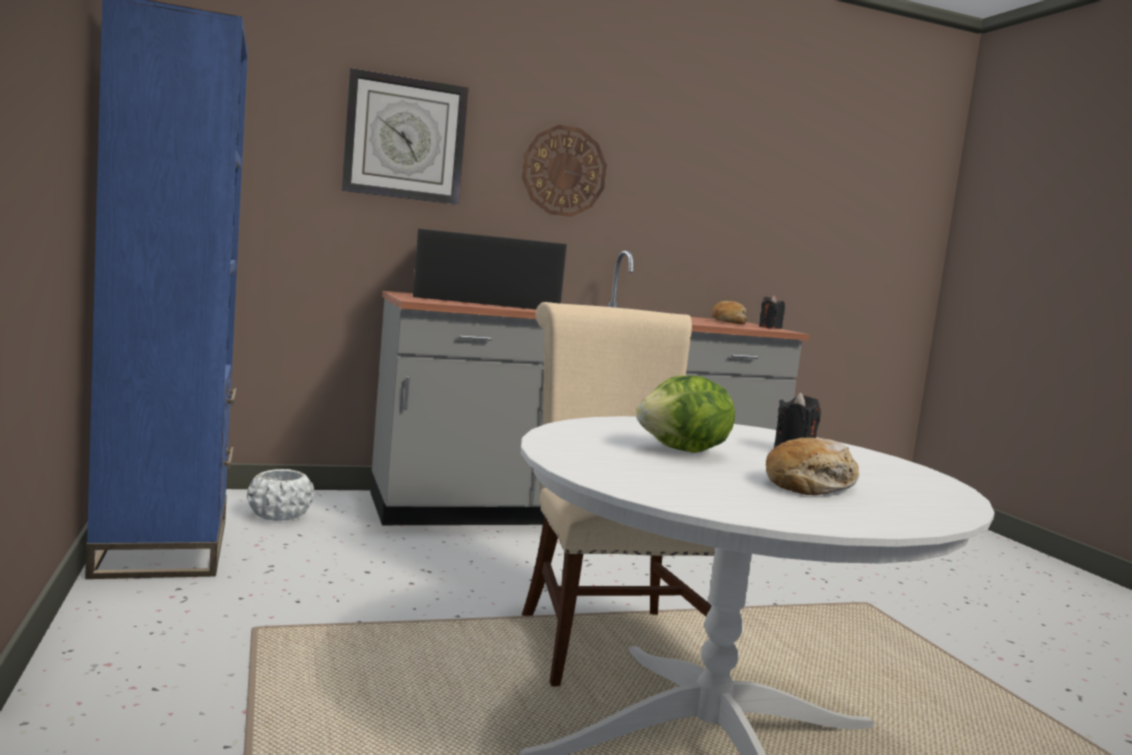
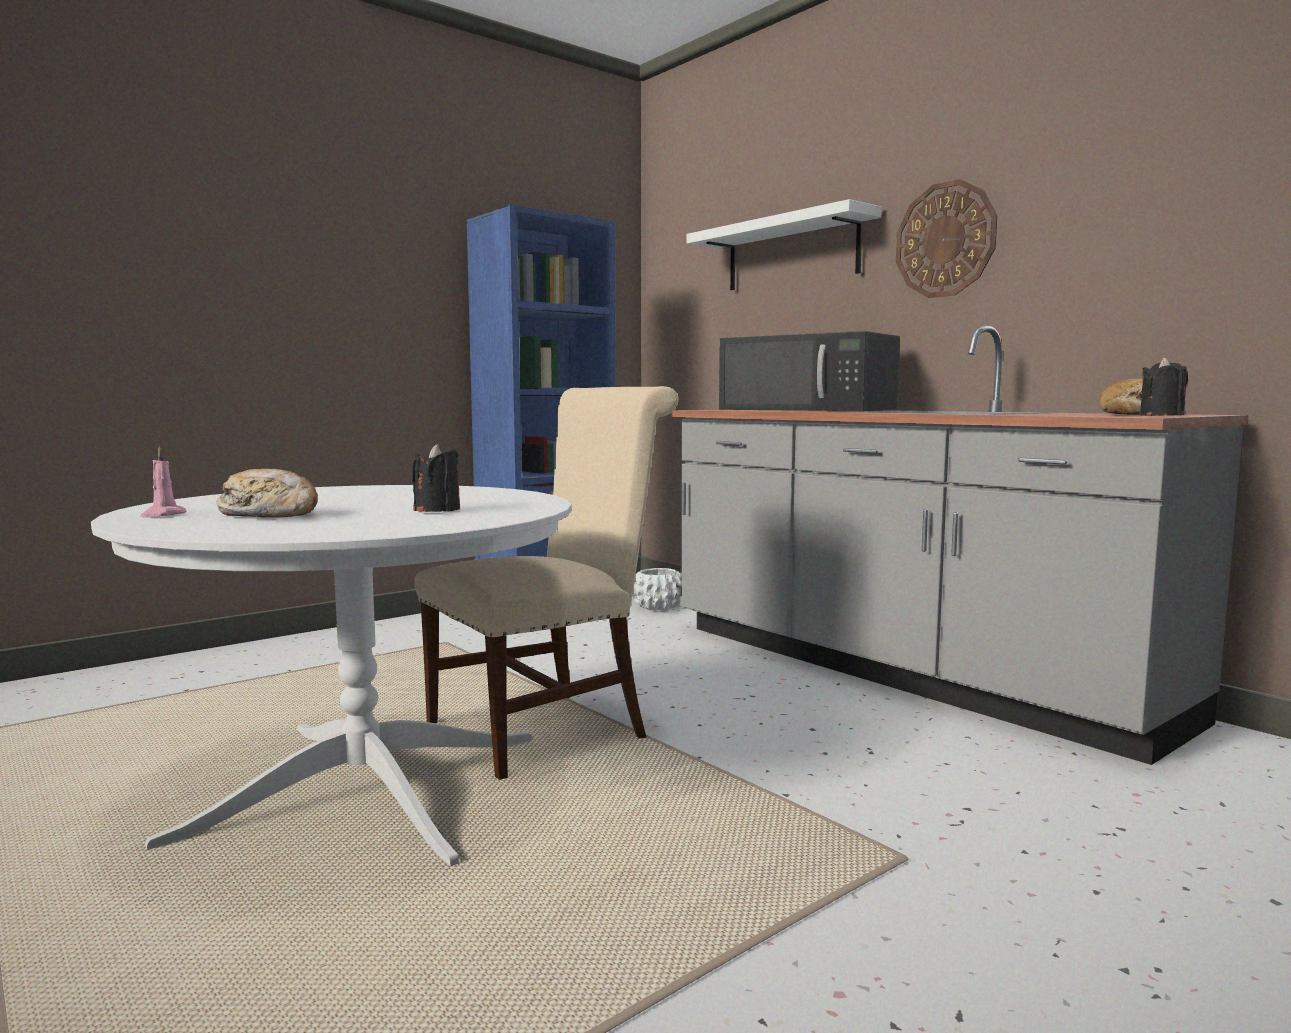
camera: 70 degrees right, 0 degrees up
wall clock [342,68,469,205] -> white shelf [686,199,882,290]
black microwave [413,229,567,309] -> black microwave turned 150 degrees clockwise [719,331,900,411]
lettuce [636,376,735,453] -> none
none -> pink candle [140,446,186,518]

